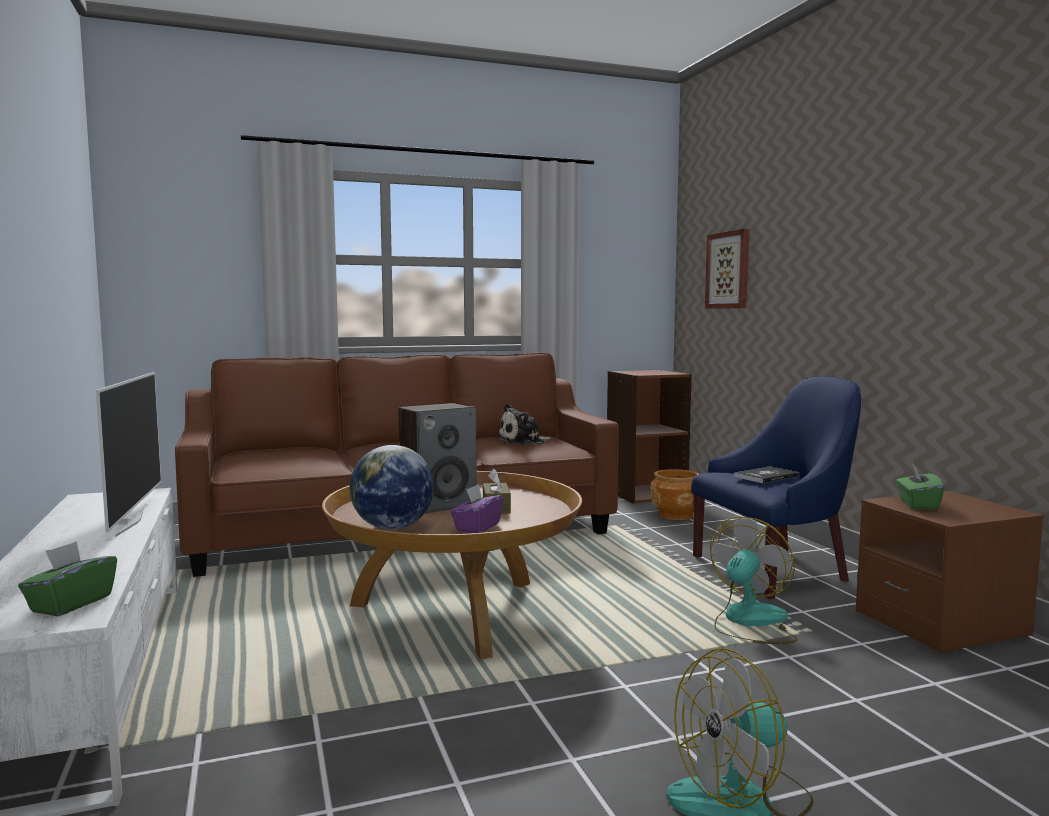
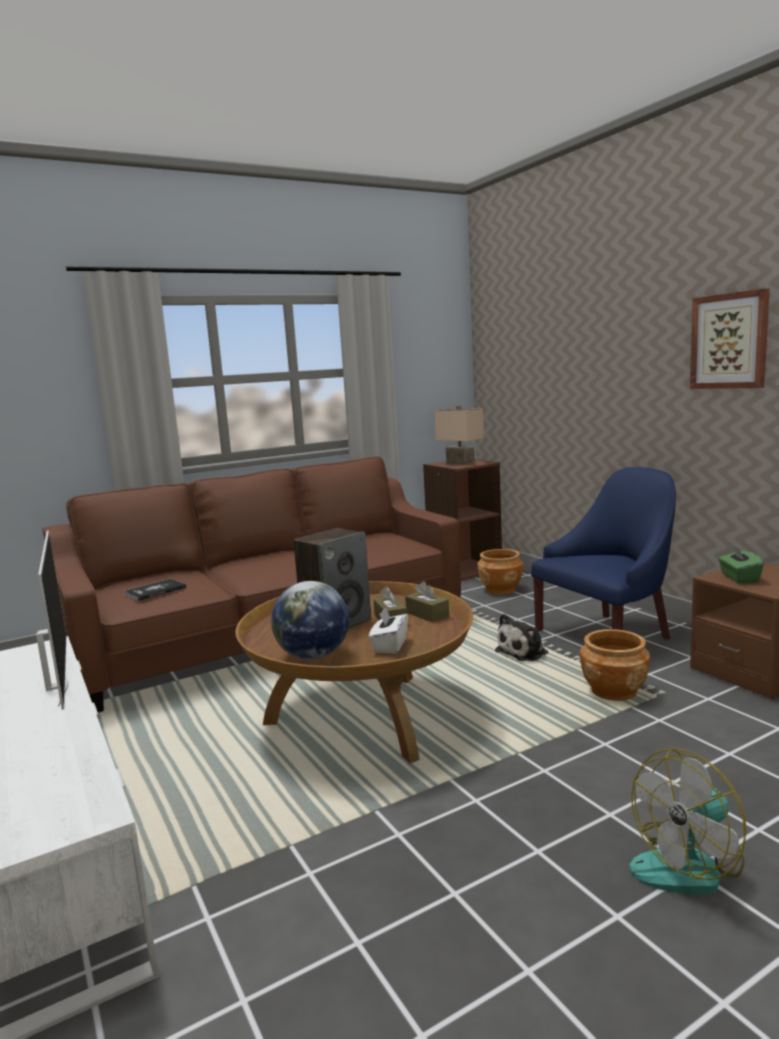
camera: 10 degrees left, 5 degrees up
green tissue box [18,541,117,616] -> none
purple tissue box [451,484,503,533] -> white tissue box [369,607,408,653]
plush toy [497,404,552,445] -> plush toy moved to [495,614,548,661]
picture [705,229,750,309] -> picture moved to [690,288,770,389]
fan [710,517,798,644] -> brown planter [580,629,650,701]
book [734,466,800,483] -> book moved to [124,579,187,601]
none -> brown tissue box [405,581,449,623]
none -> beige table lamp [435,405,484,465]

